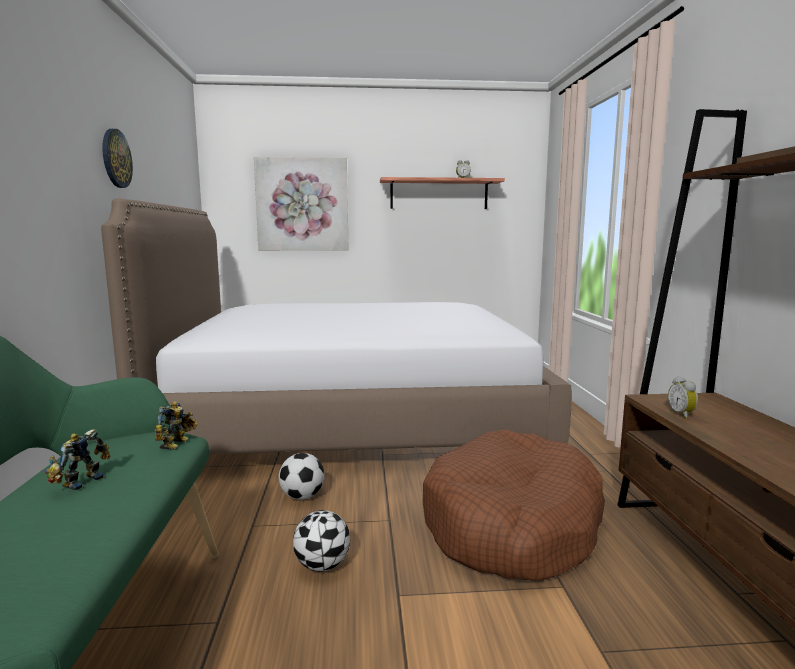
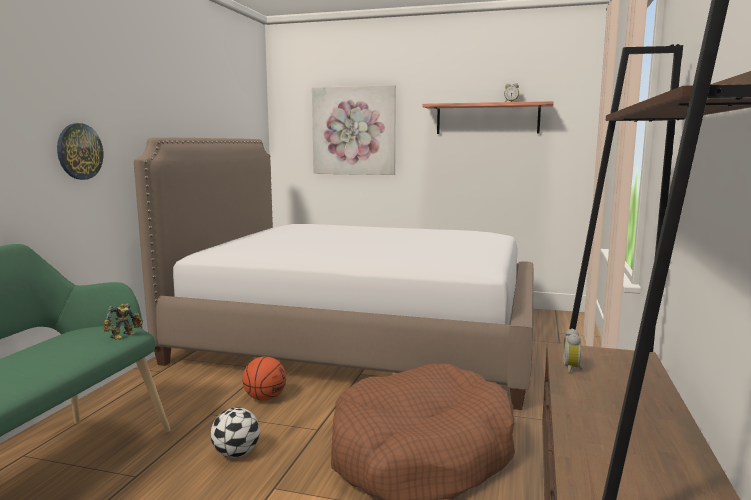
camera: 20 degrees right, 0 degrees up
toy robot [44,429,110,490] -> none
wall clock [102,129,133,188] -> wall clock moved to [57,123,103,180]
football [279,453,325,500] -> basketball [242,357,286,401]

